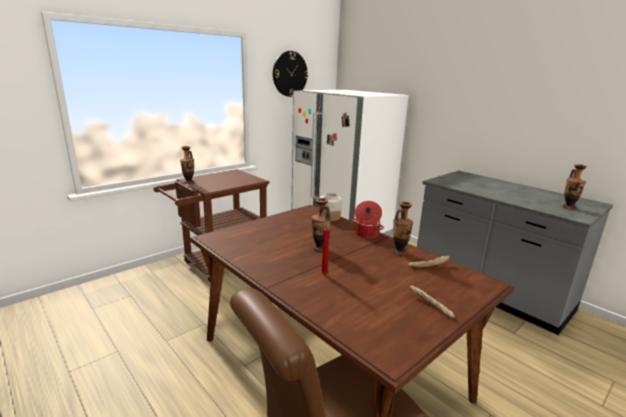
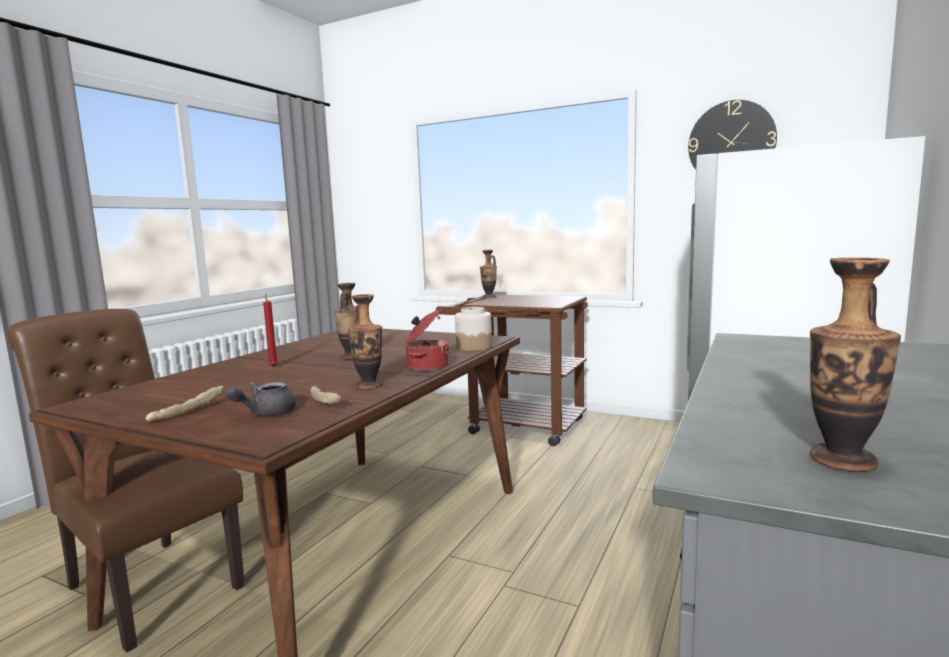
camera: 70 degrees right, 10 degrees down
none -> grey teapot [226,382,296,416]

